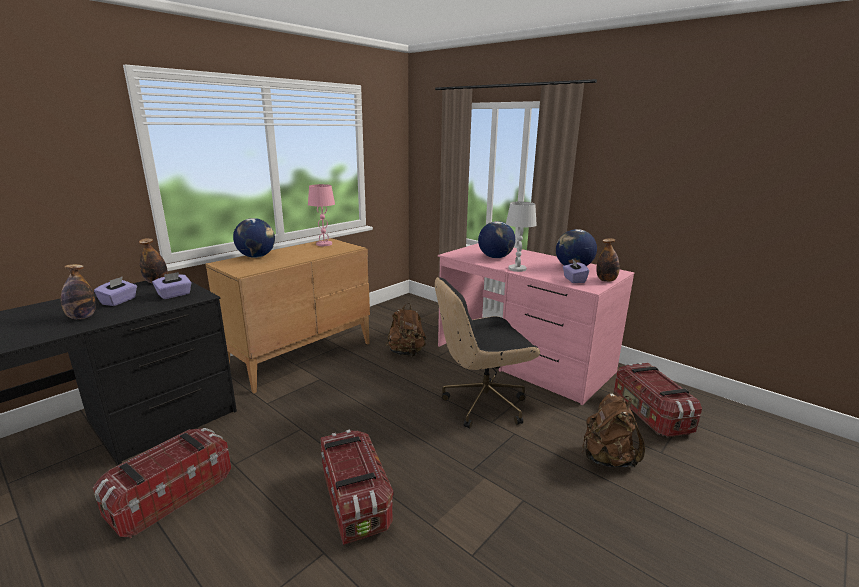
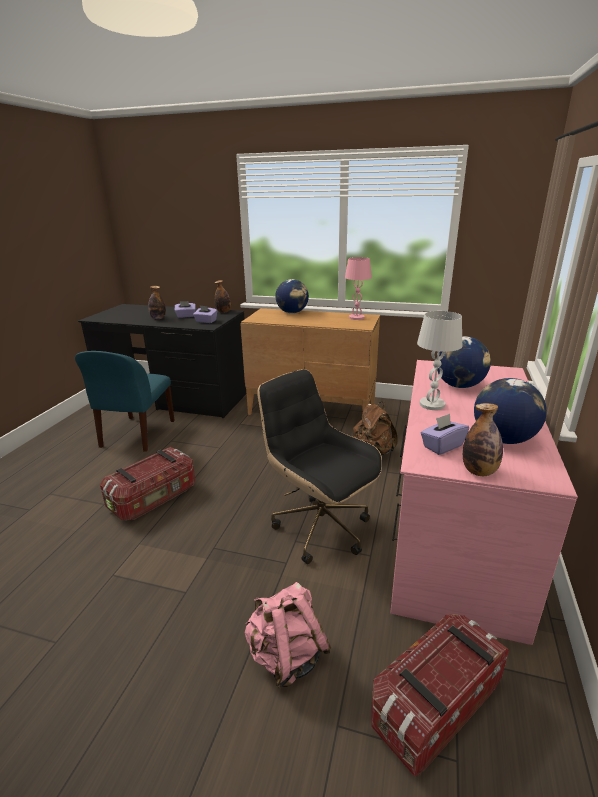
camera: 65 degrees right, 5 degrees up
storage box [93,428,231,539] -> blue chair [75,351,175,452]
brown backpack [582,393,645,467] -> pink backpack [245,582,331,687]

